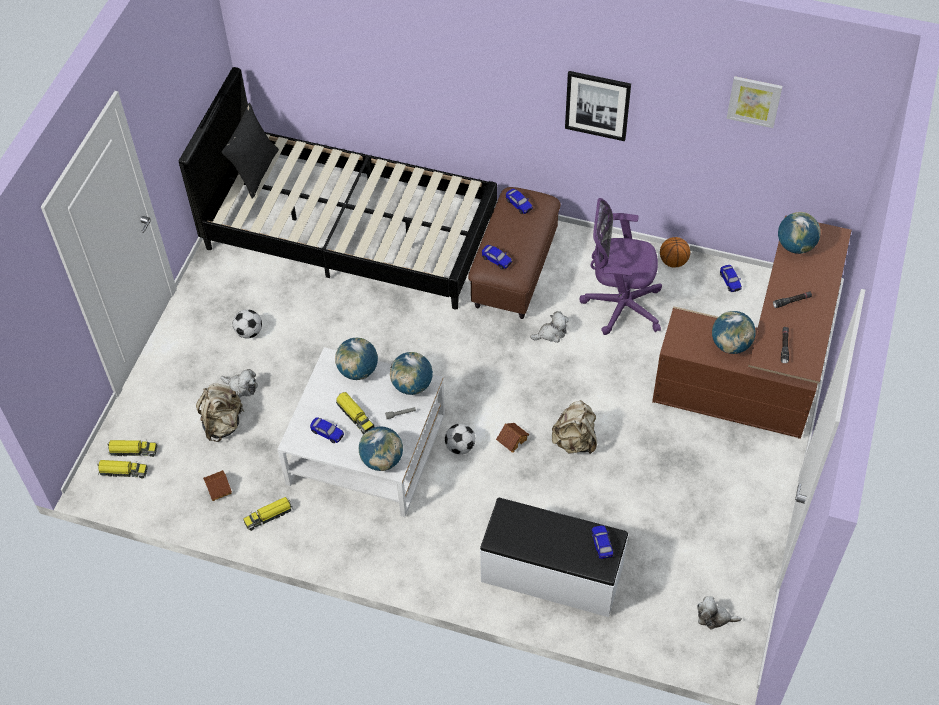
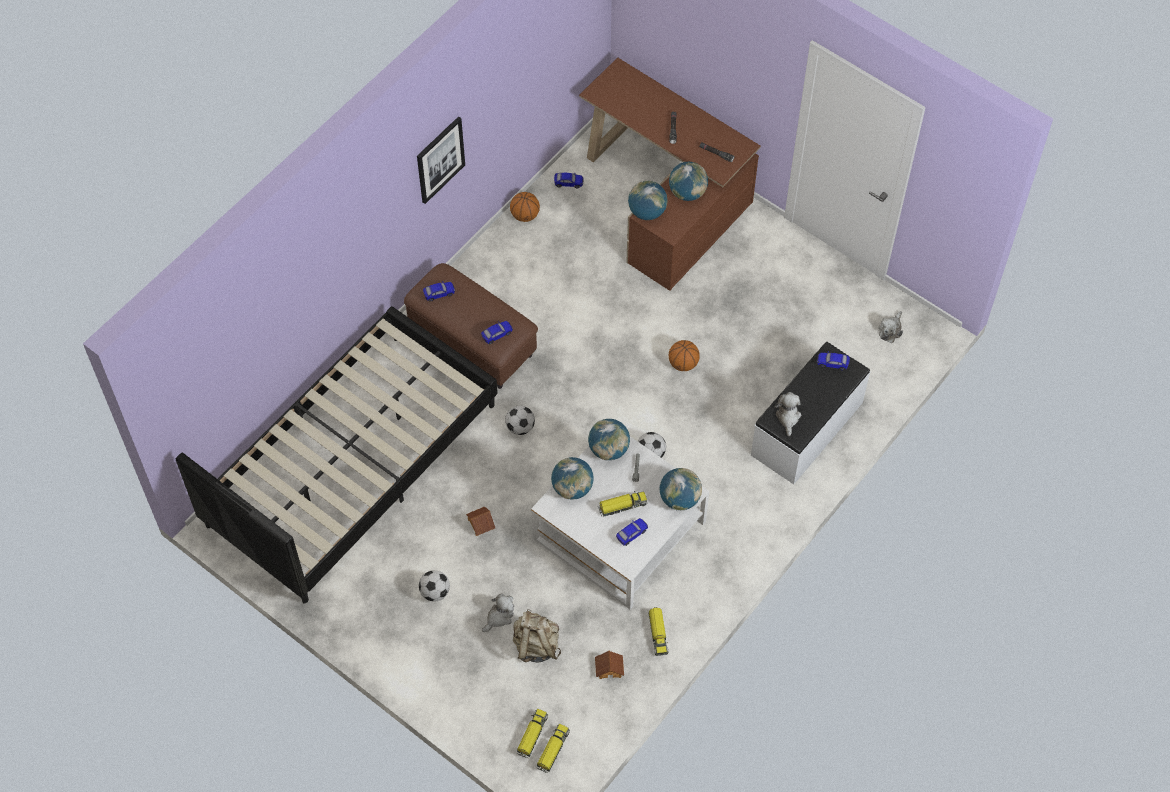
camera: 70 degrees left, 5 degrees up
black pillow [222,103,279,199] -> none
toy house [496,423,529,453] -> toy house moved to [466,506,495,536]
plush toy [530,311,569,343] -> plush toy moved to [775,392,801,436]
beige backpack [551,400,597,454] -> basketball [669,340,700,371]
purple office chair [579,198,662,335] -> none
picture [727,76,783,128] -> none
globe [778,212,821,254] -> globe moved to [628,181,668,220]
none -> football [505,405,535,435]

